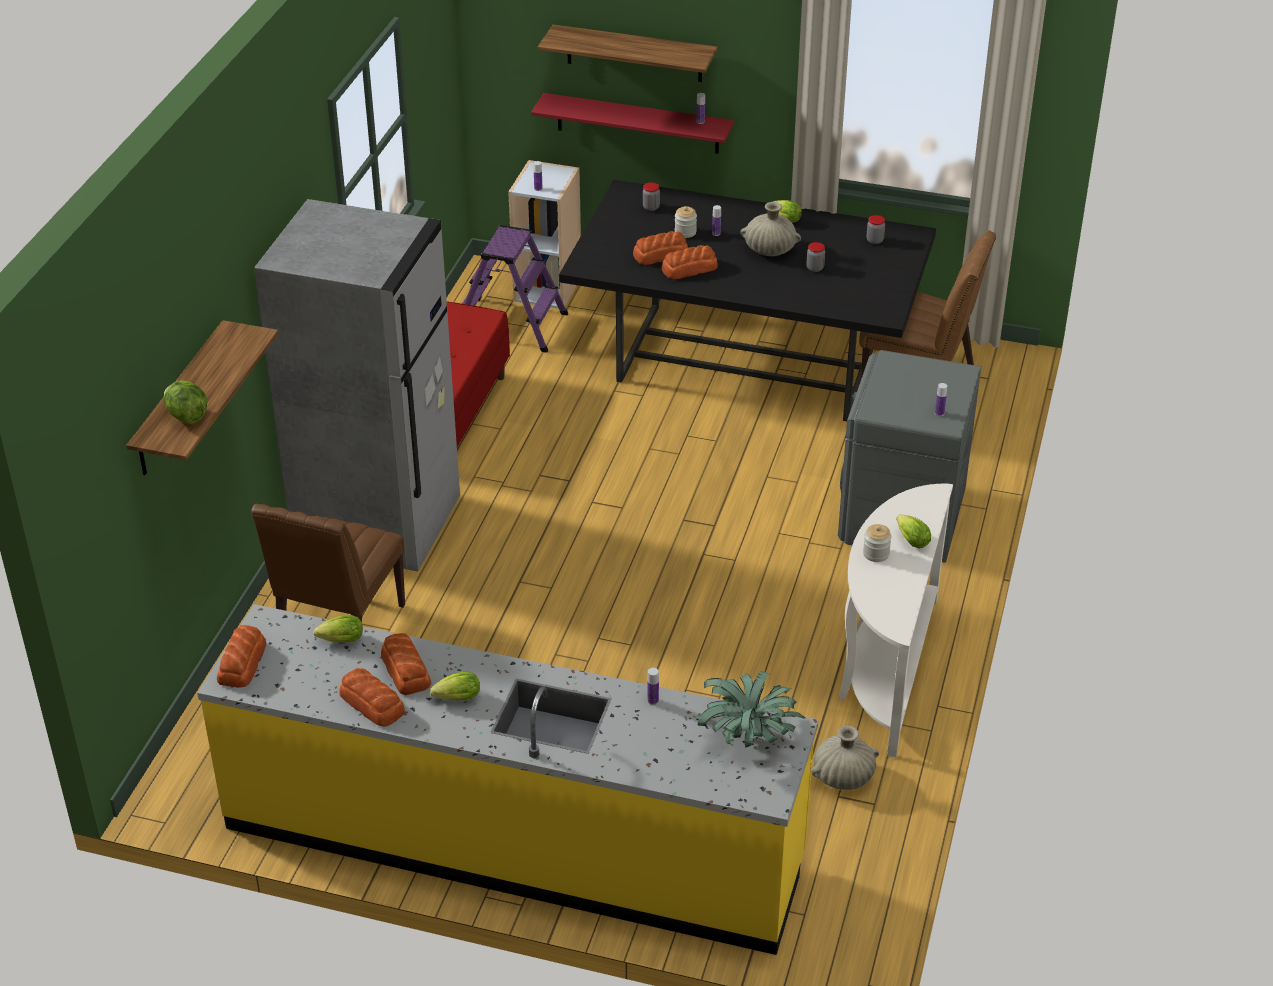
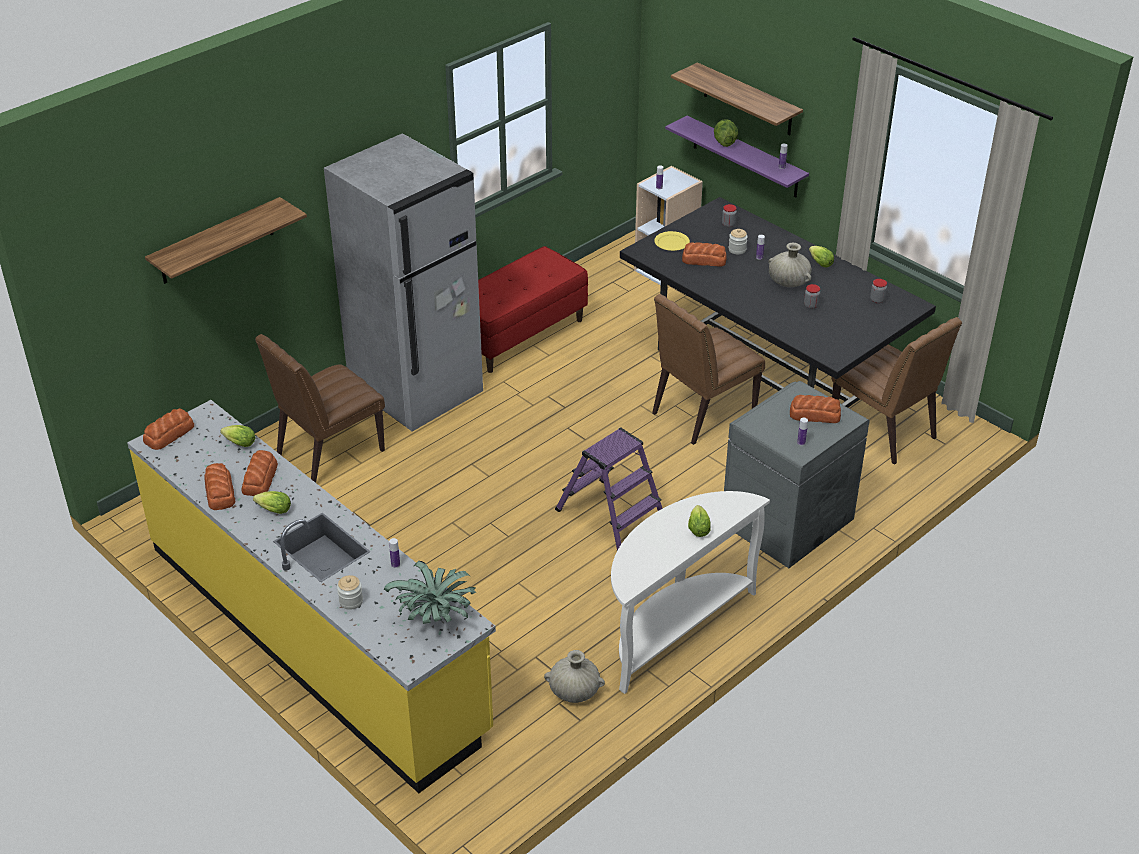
camera: 30 degrees right, 0 degrees up
lettuce [164,380,207,424] -> lettuce moved to [714,119,738,147]
purple step ladder [462,225,568,353] -> purple step ladder moved to [555,427,663,550]
red shelf [531,93,734,154] -> purple shelf [665,116,809,198]
bread [662,245,718,280] -> bread moved to [790,395,841,423]
jar [863,524,892,562] -> jar moved to [337,575,363,610]
none -> brown chair [652,294,765,445]
none -> yellow plate [654,231,690,251]

